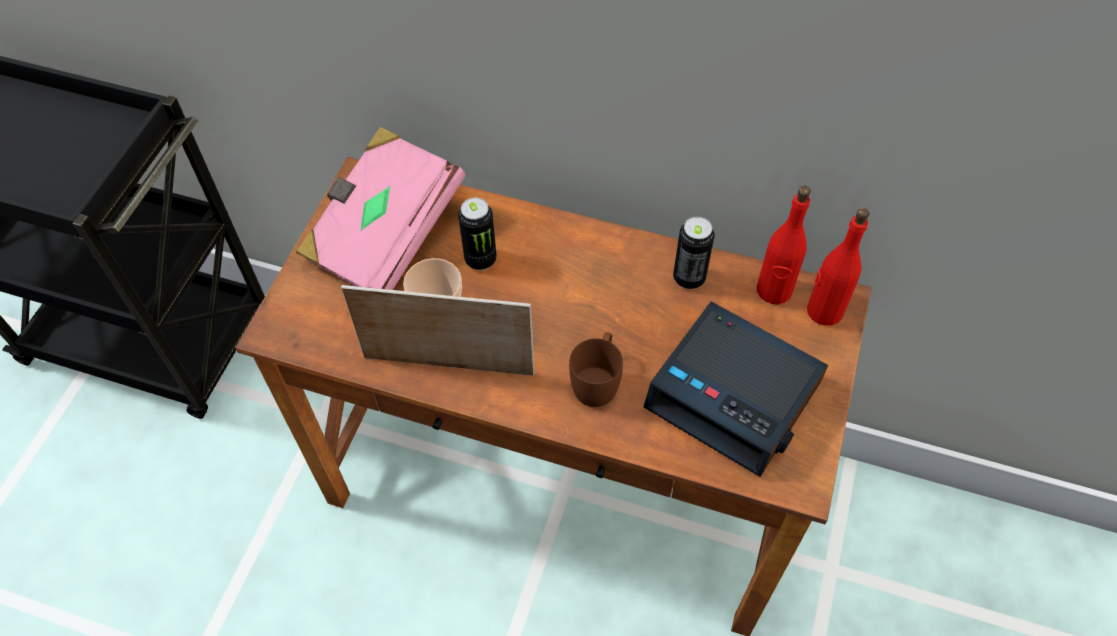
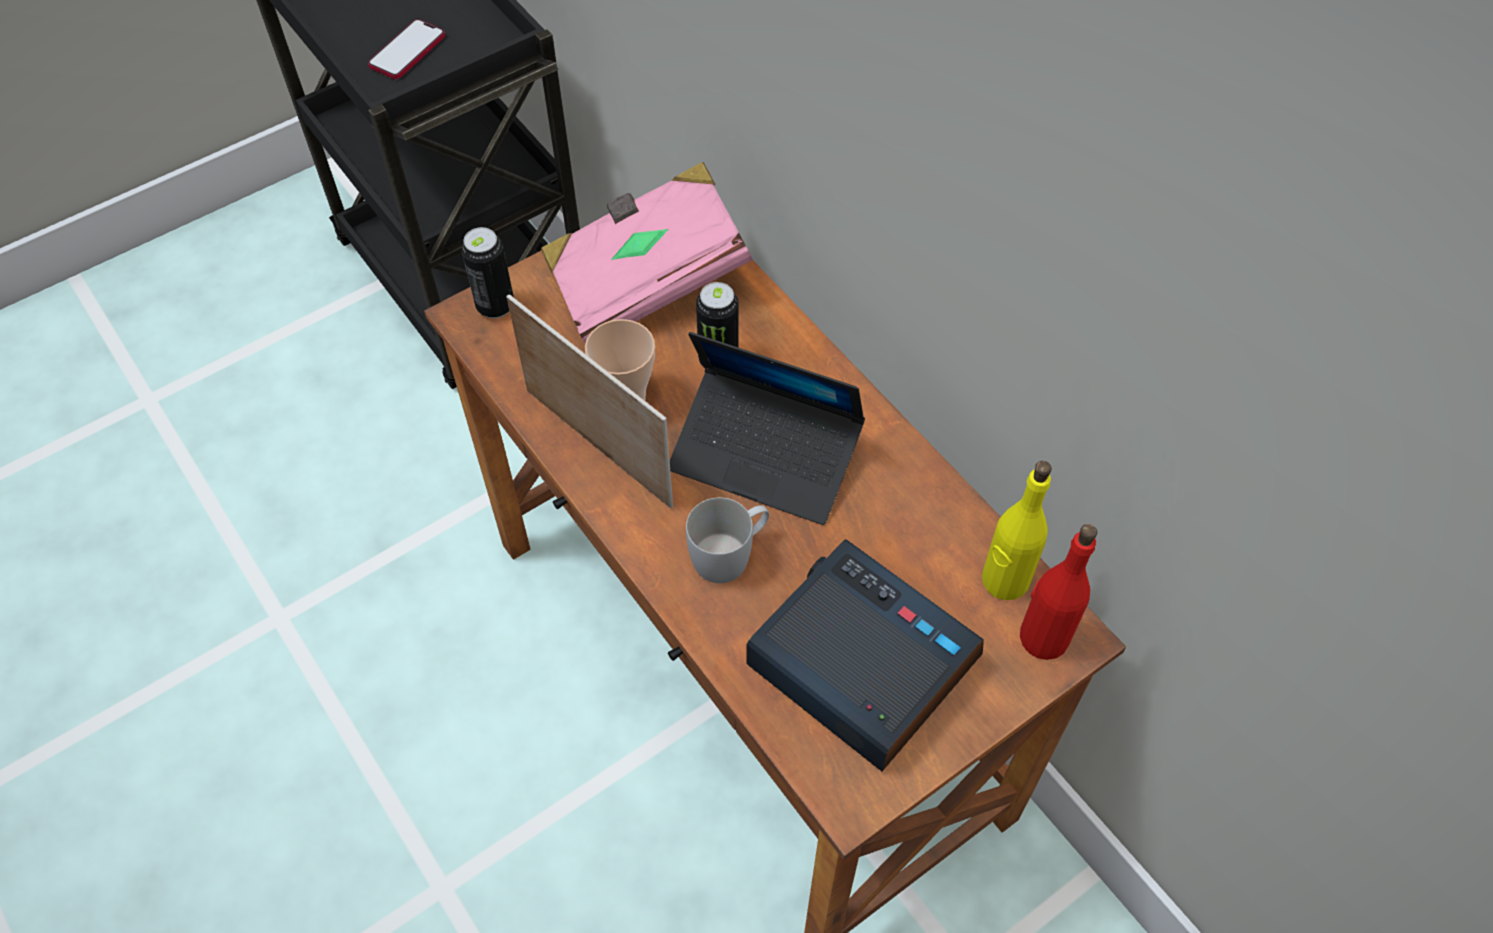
camera: 35 degrees right, 0 degrees up
brown mug [569,333,623,407] -> white mug [686,497,769,583]
alarm clock [644,301,828,477] -> alarm clock turned 150 degrees clockwise [746,539,984,771]
can [673,217,715,289] -> can moved to [461,227,514,319]
red bottle [757,186,811,305] -> yellow bottle [982,461,1052,600]
none -> phone [368,19,445,79]
none -> laptop [670,332,865,525]

